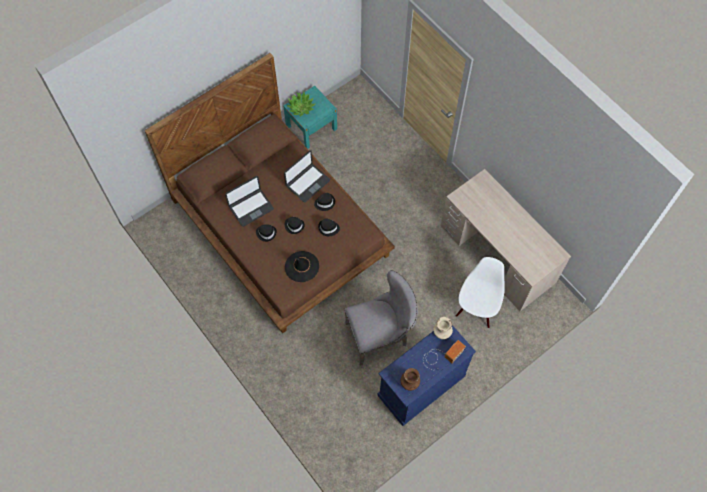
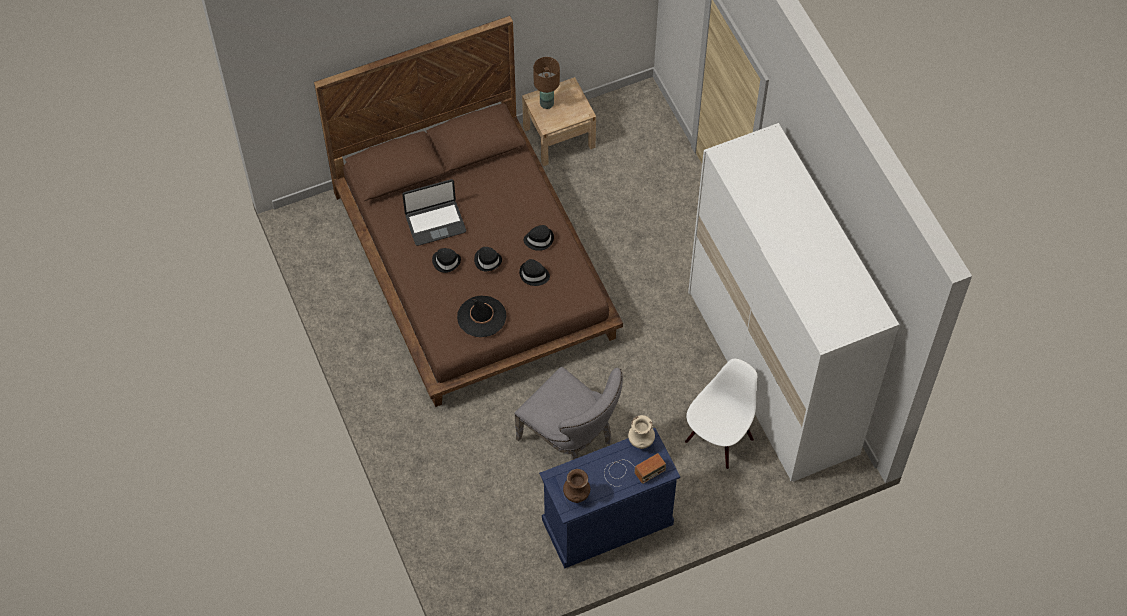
camera: 15 degrees right, 5 degrees down
turquoise nightstand [283,86,337,149] -> beige nightstand [522,77,596,166]
laptop [284,150,330,203] -> none
potted plant [286,92,316,116] -> brown table lamp [533,57,560,109]
grey chair [345,270,418,366] -> grey chair turned 45 degrees clockwise [515,367,623,460]
beige desk [441,169,571,311] -> white wardrobe [688,123,899,482]

